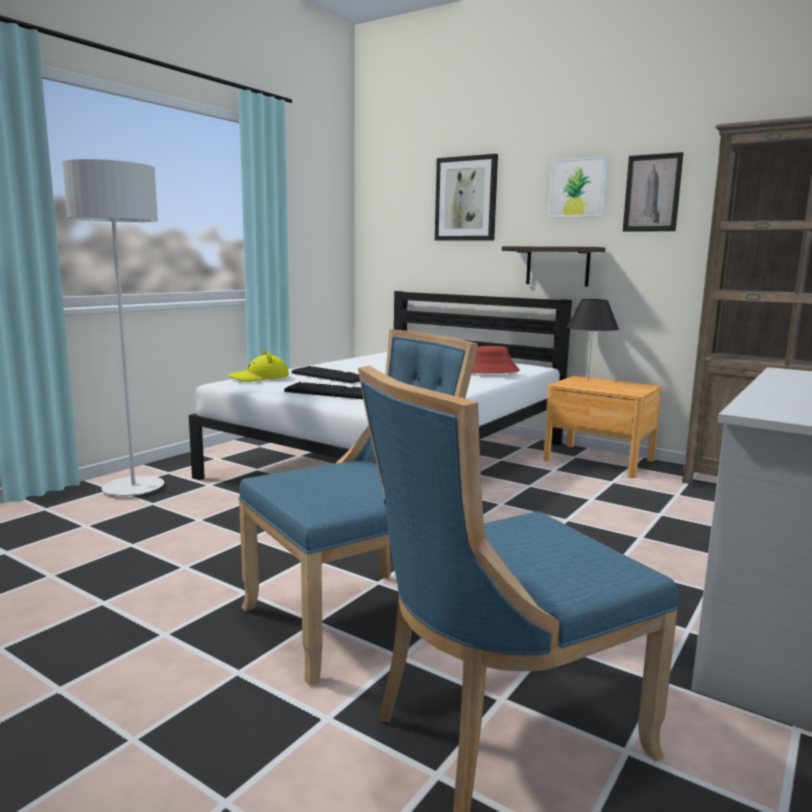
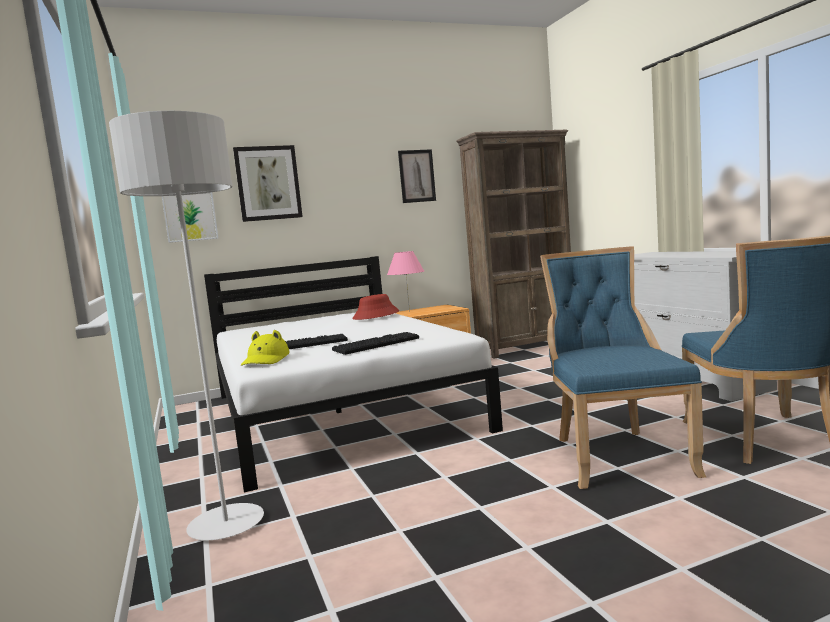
camera: 55 degrees left, 5 degrees down
shelf [502,246,605,287] -> none
picture [548,156,608,218] -> picture moved to [162,192,218,243]
black table lamp [567,299,619,381] -> pink table lamp [387,251,424,312]

